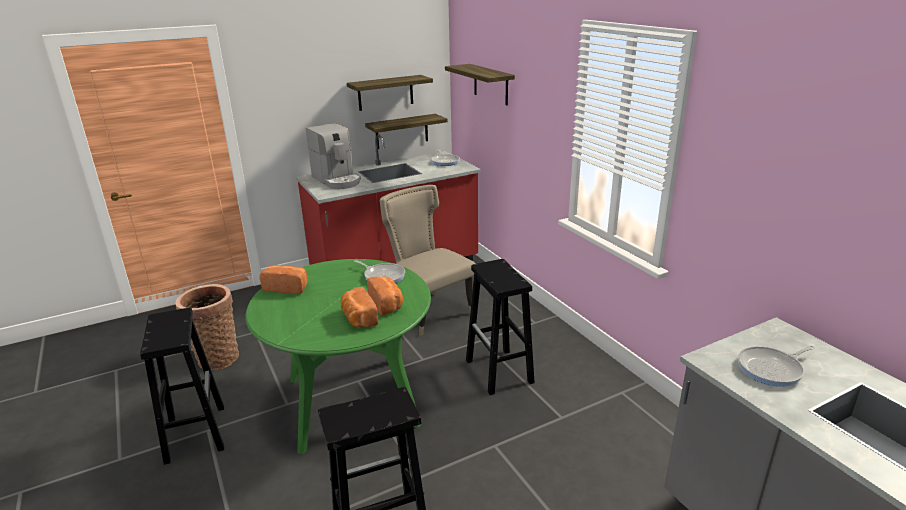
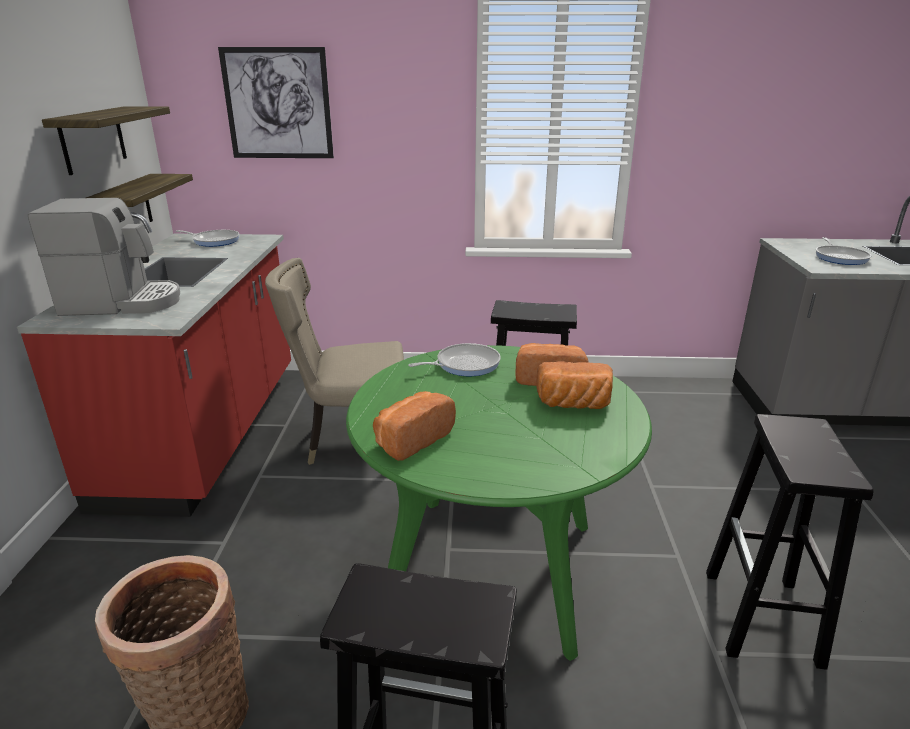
camera: 60 degrees left, 0 degrees up
shelf [445,64,515,105] -> picture [218,47,334,158]

